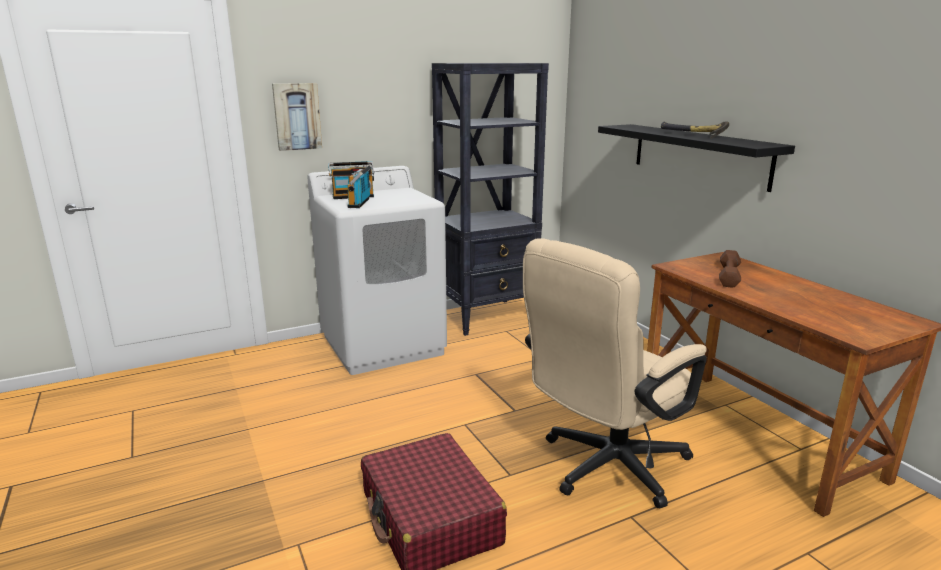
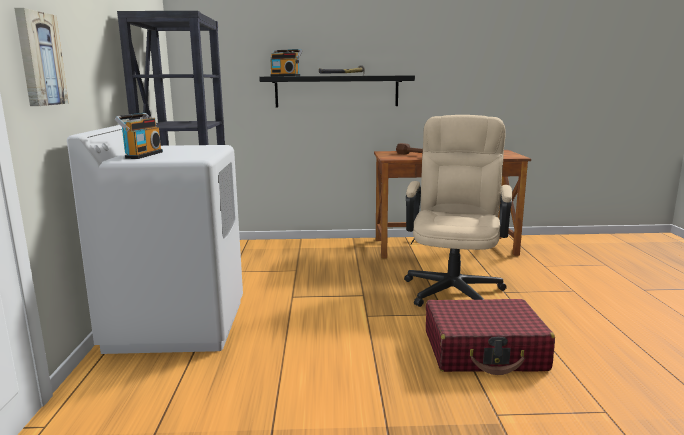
camera: 65 degrees left, 5 degrees down
radio [347,165,372,208] -> radio moved to [270,49,302,76]
beige office chair [523,238,707,509] -> beige office chair turned 150 degrees counterclockwise [404,115,512,307]

